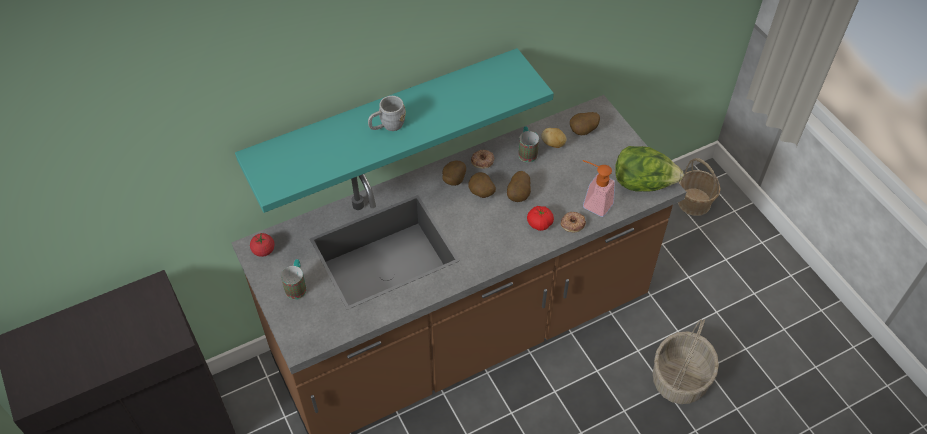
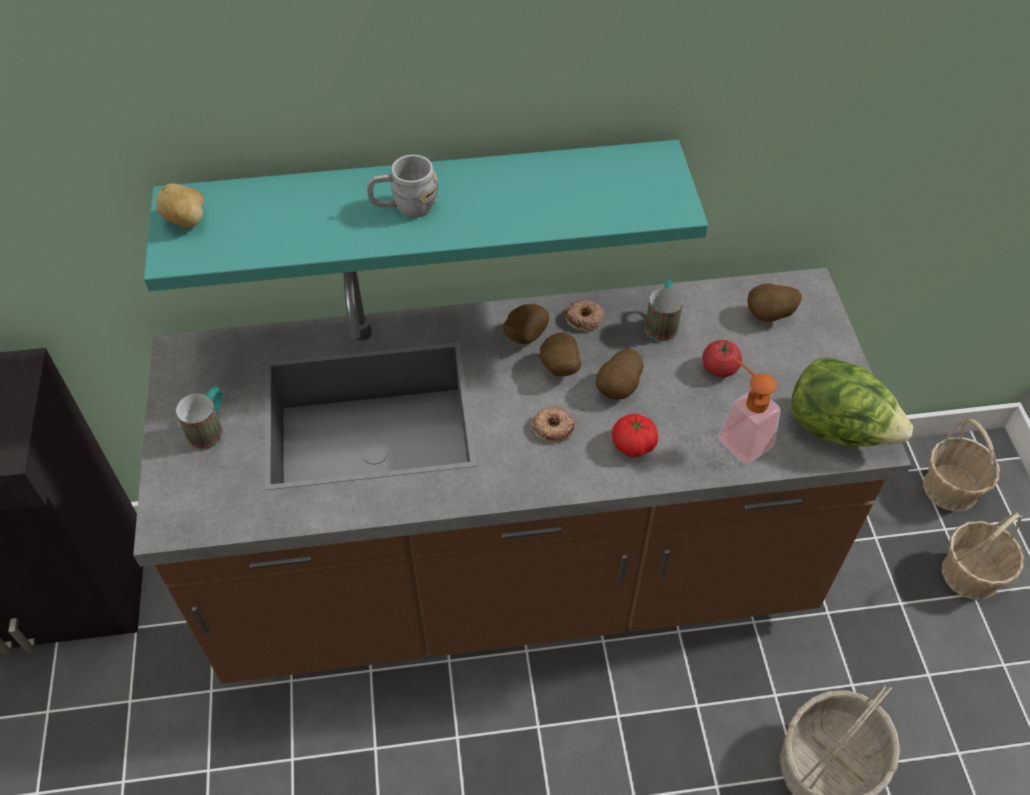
camera: 20 degrees right, 0 degrees up
tomato [250,233,275,257] -> tomato moved to [702,339,742,377]
potato [541,128,567,148] -> potato moved to [156,183,204,229]
donut [561,212,586,232] -> donut moved to [532,407,575,443]
none -> basket [942,512,1024,600]

